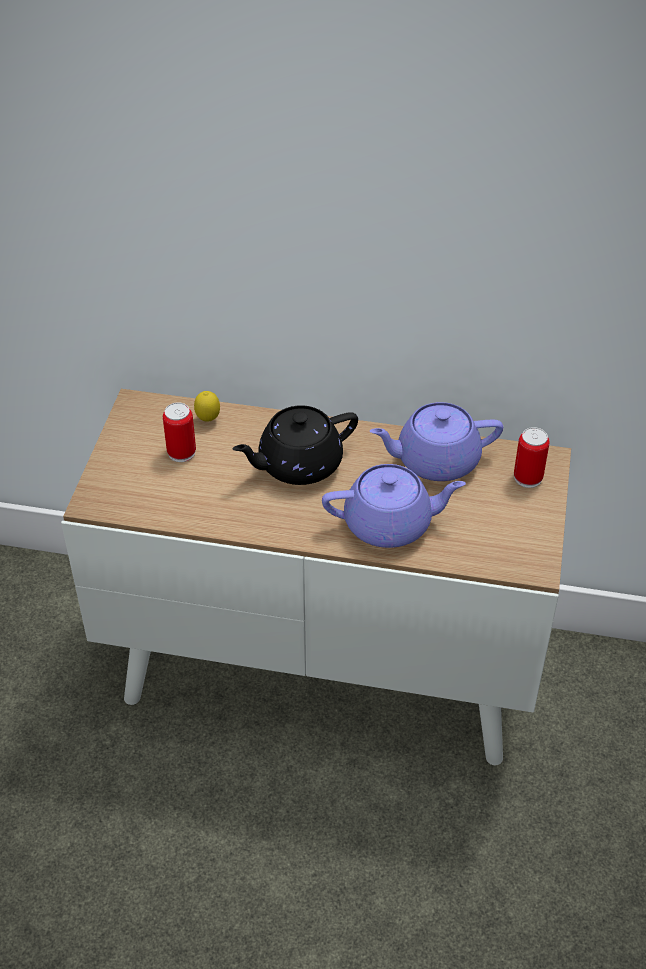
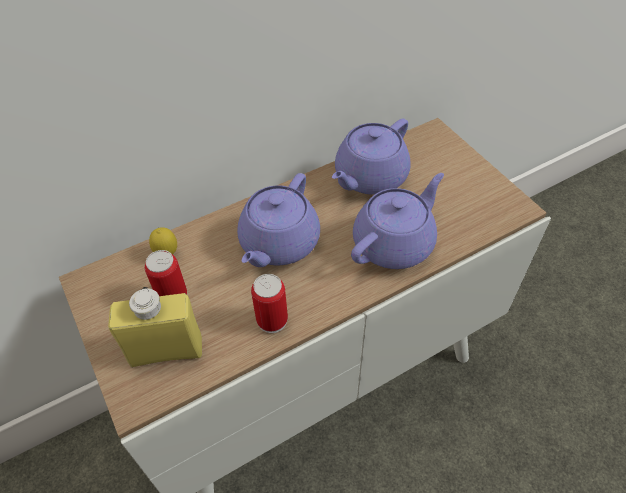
camera: 40 degrees left, 5 degrees up
black teapot [232,405,358,485] -> purple teapot [237,173,320,267]
can [514,427,550,488] -> can moved to [251,274,288,333]
none -> yellow bottle [108,287,202,367]

